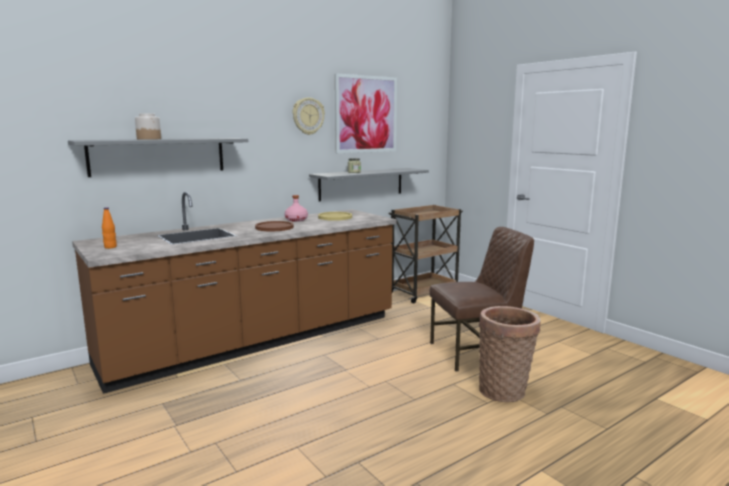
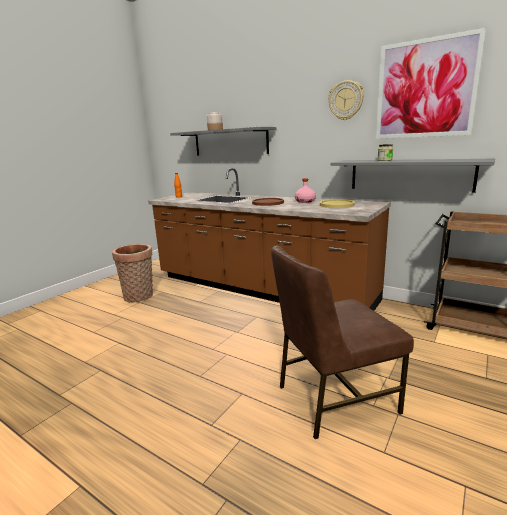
camera: 70 degrees right, 5 degrees up
brown chair [429,227,534,371] -> brown chair turned 105 degrees clockwise [271,246,414,439]
basket [479,306,541,402] -> basket moved to [112,244,153,302]

